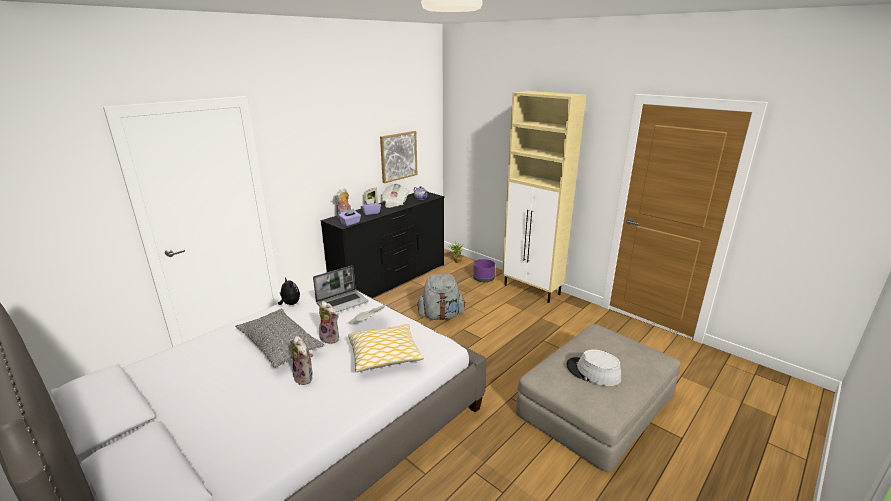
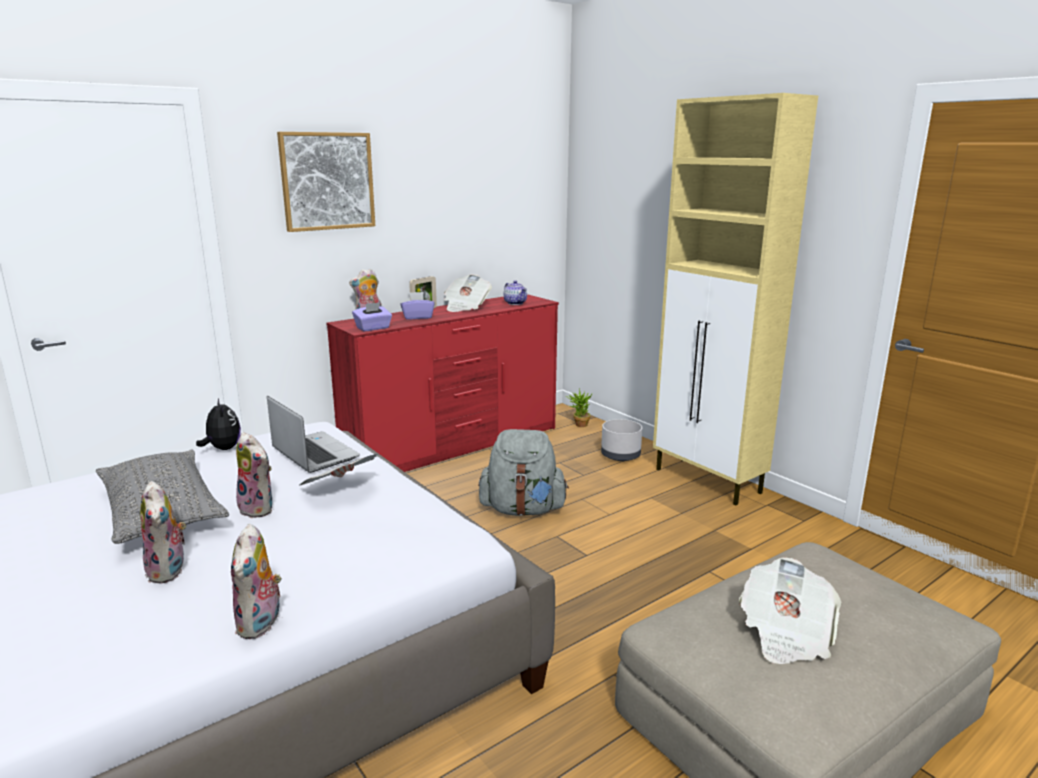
camera: 10 degrees right, 5 degrees down
laptop [313,265,368,312] -> laptop turned 105 degrees counterclockwise [267,396,360,473]
black dresser [321,192,445,298] -> red dresser [326,294,559,472]
pillow [348,324,424,372] -> none
picture [380,131,417,183] -> picture moved to [277,132,375,232]
purple planter [473,259,495,282] -> grey planter [601,419,642,461]
grey hat [566,349,621,386] -> newspaper [739,557,841,664]
none -> plush toy [231,524,282,639]

